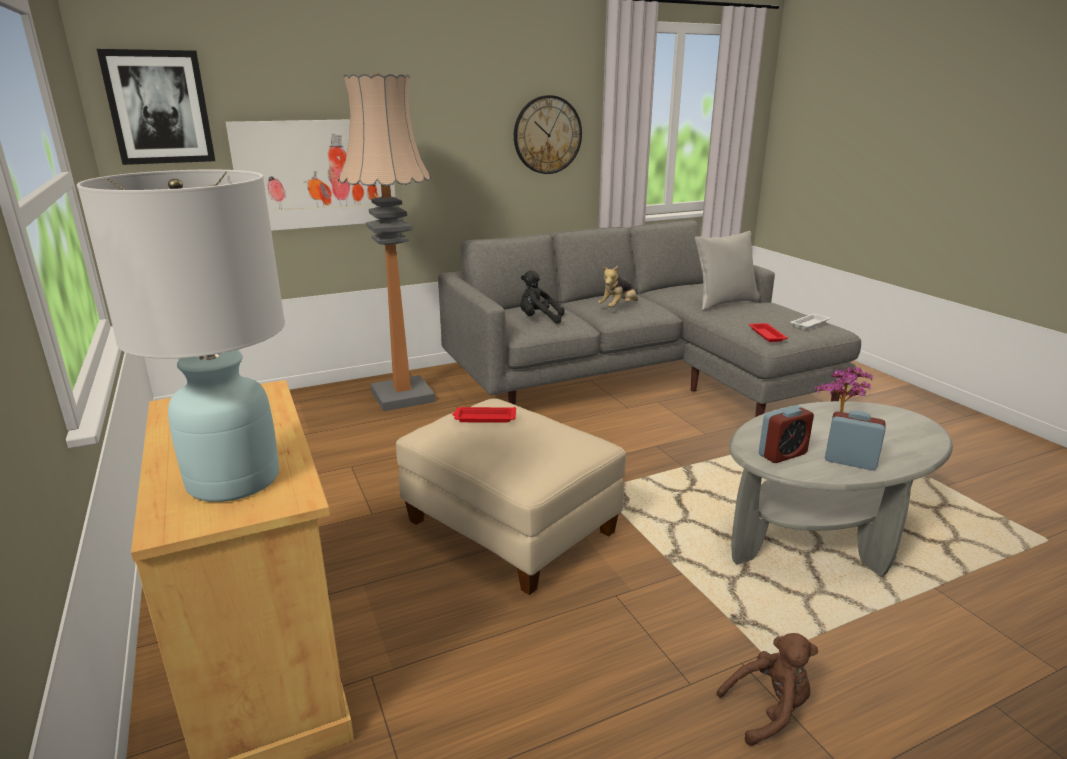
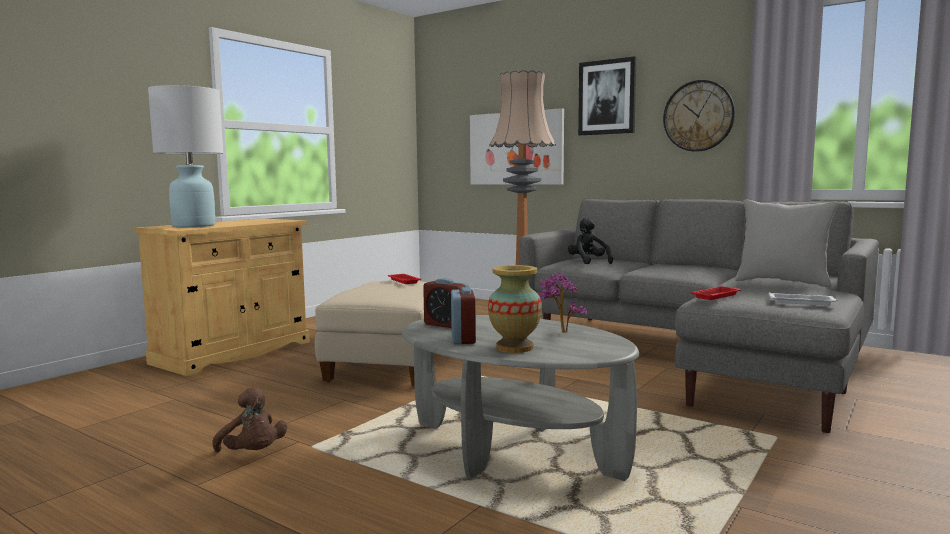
camera: 60 degrees right, 15 degrees down
picture [97,49,215,165] -> picture moved to [578,56,636,135]
plush toy [598,266,638,308] -> none
none -> vase [488,265,542,353]

